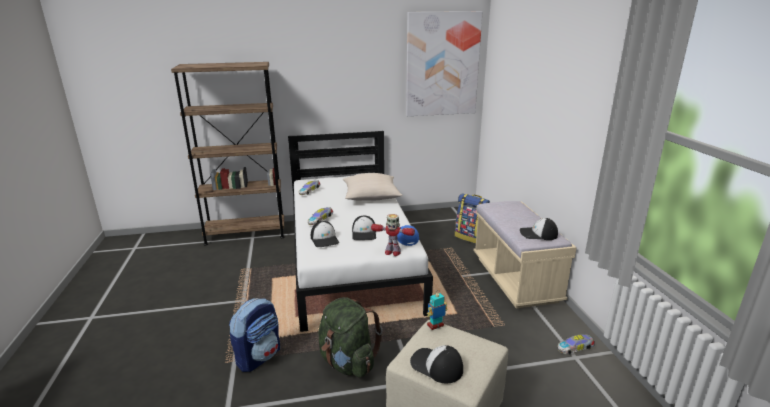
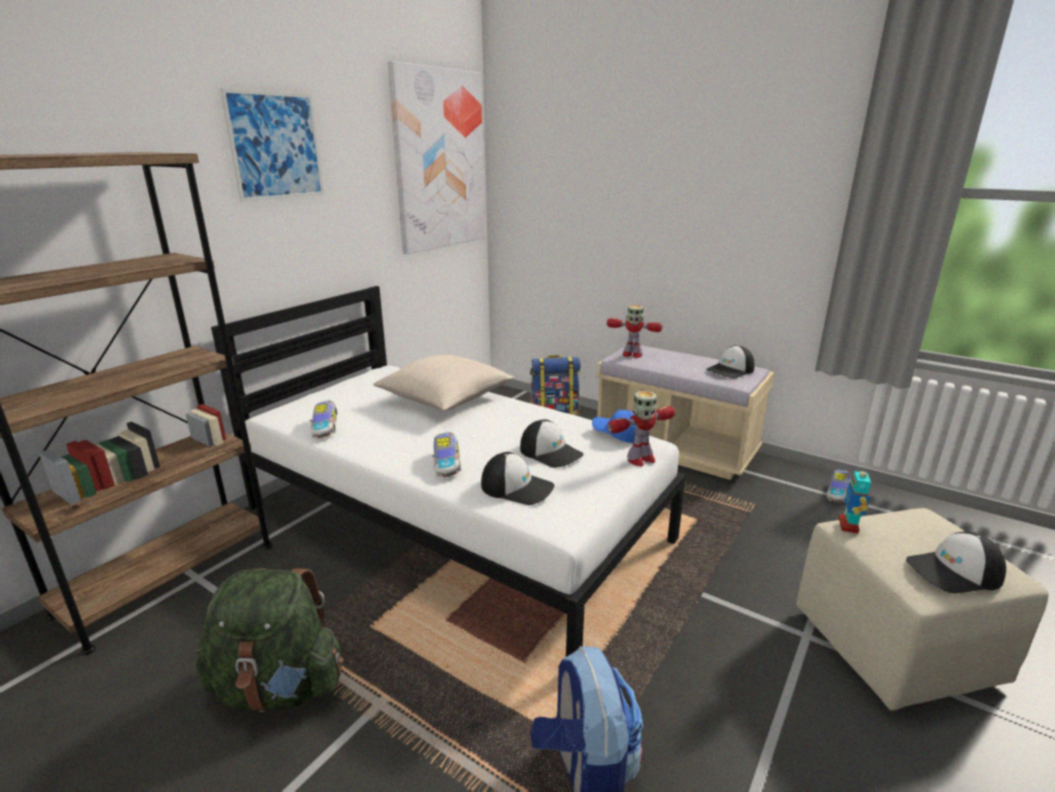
camera: 45 degrees left, 0 degrees up
green backpack [318,297,383,378] -> green backpack moved to [196,568,343,712]
none -> picture [220,88,324,202]
none -> toy robot [607,305,663,358]

